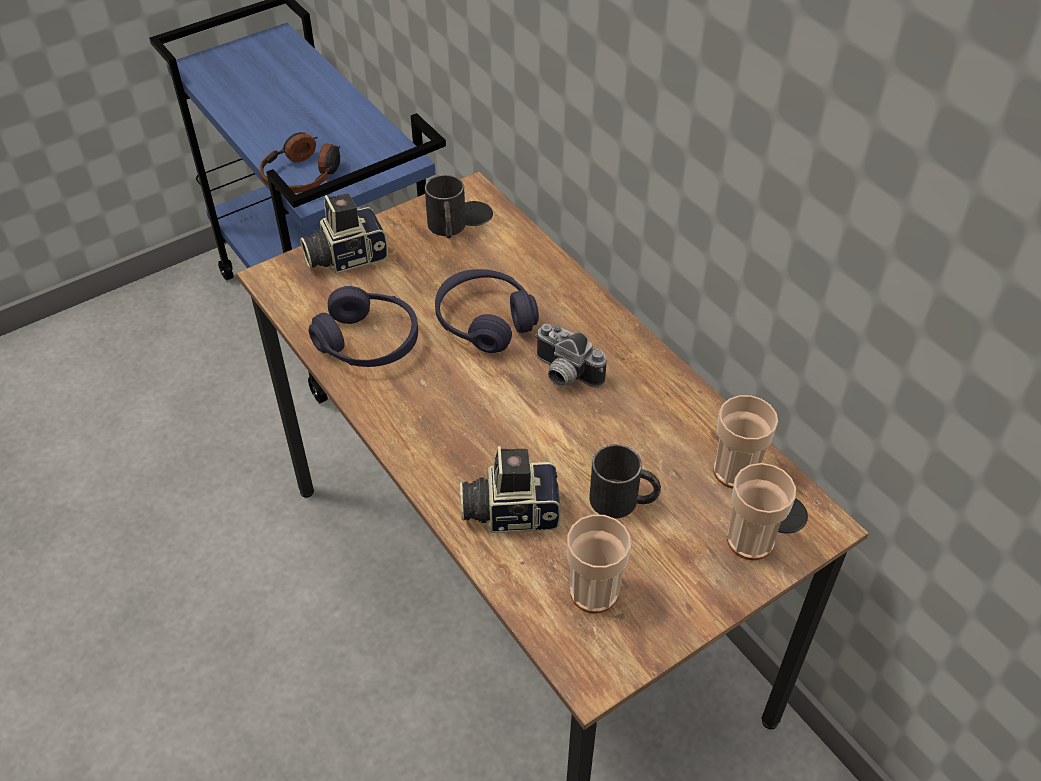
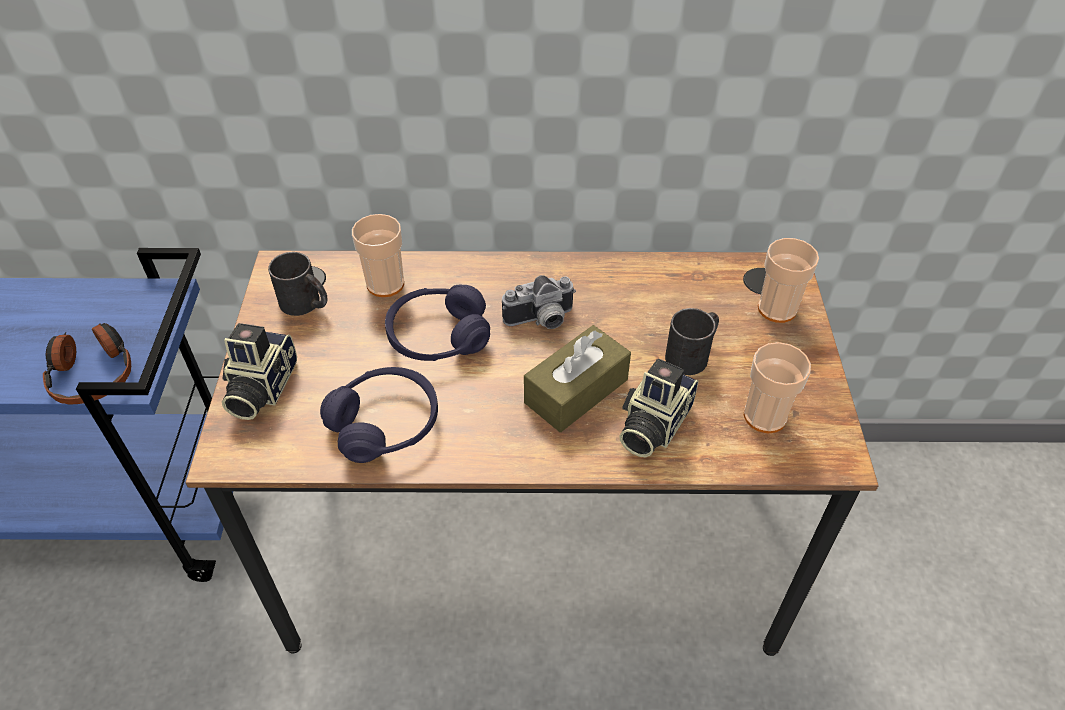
camera: 55 degrees left, 0 degrees up
cup [713,395,778,489] -> cup moved to [352,214,404,297]
none -> brown tissue box [524,325,631,432]

